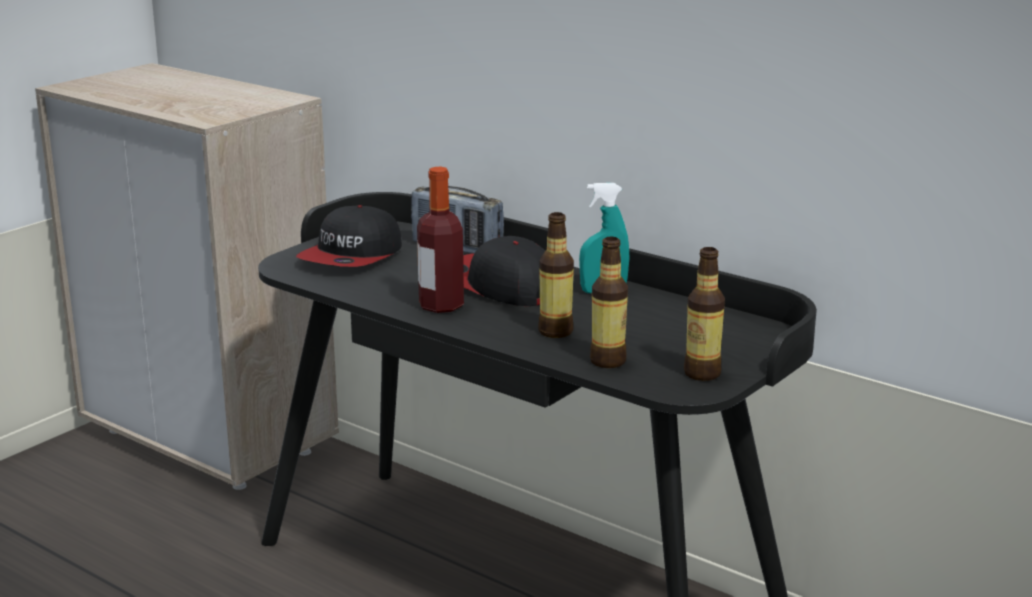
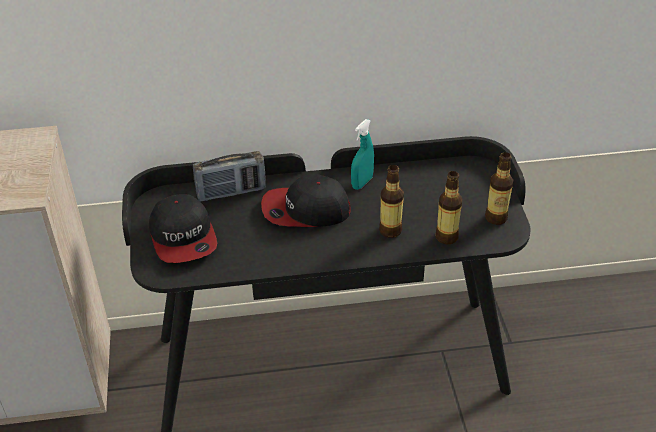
camera: 45 degrees left, 20 degrees up
bottle [417,167,464,313] -> none

